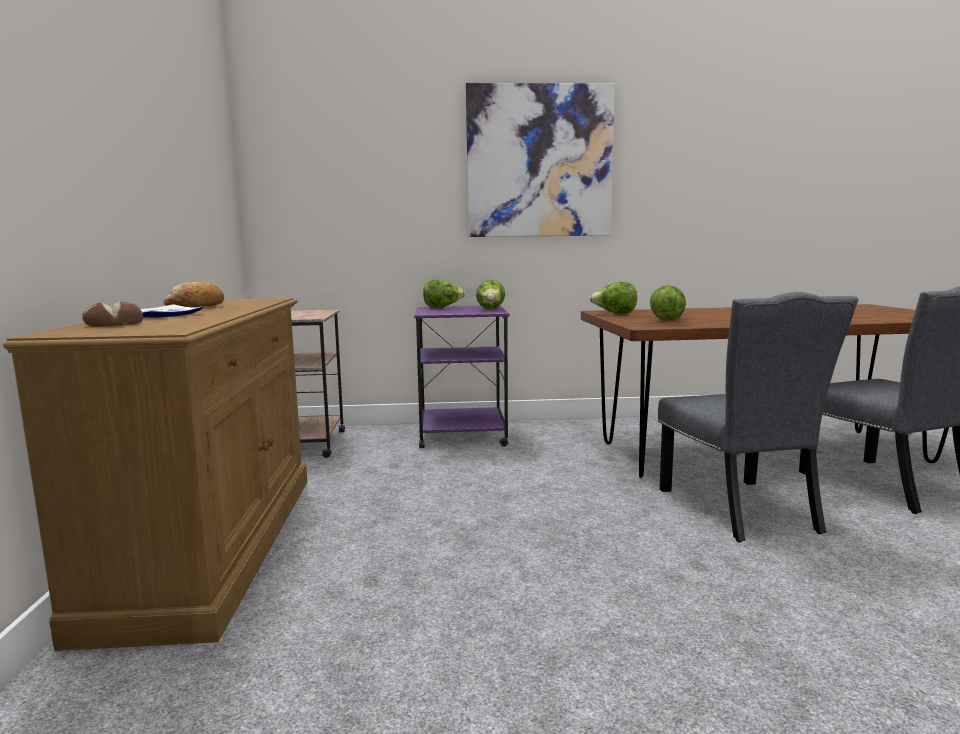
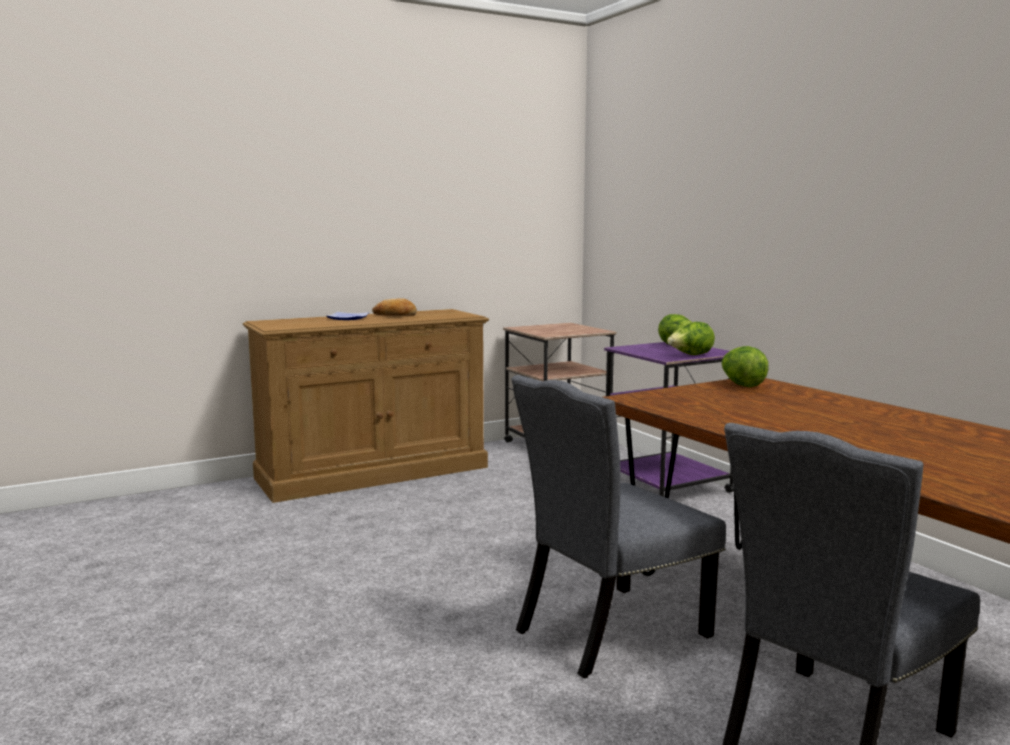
camera: 65 degrees right, 0 degrees up
bread [82,301,143,327] -> none
picture [466,83,615,237] -> none
lettuce [650,285,686,321] -> none

